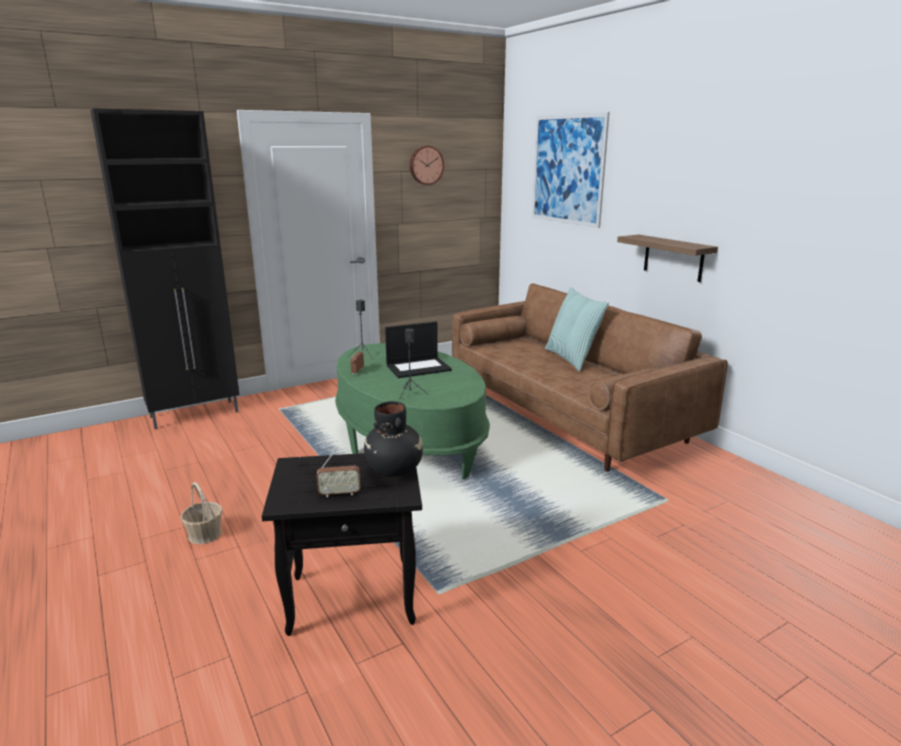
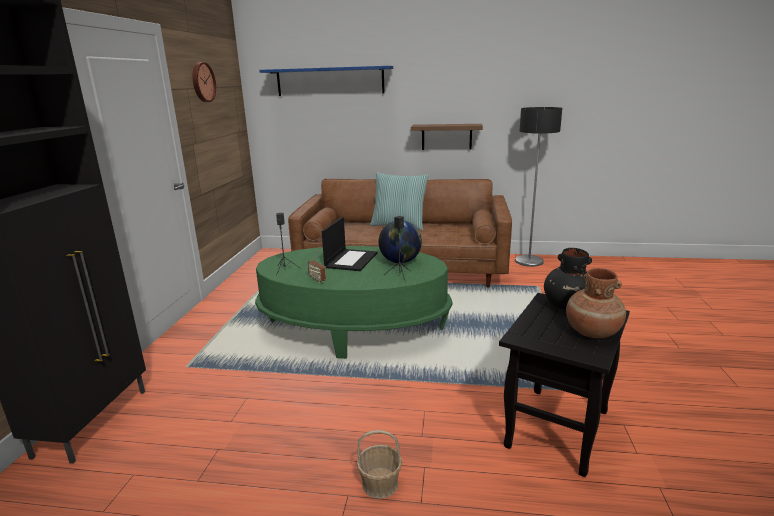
camera: 50 degrees left, 0 degrees up
radio [317,446,360,497] -> brown vase [566,268,626,338]
picture [532,112,609,228] -> blue shelf [259,66,393,96]
none -> globe [378,221,422,263]
none -> floor lamp [515,107,562,267]

